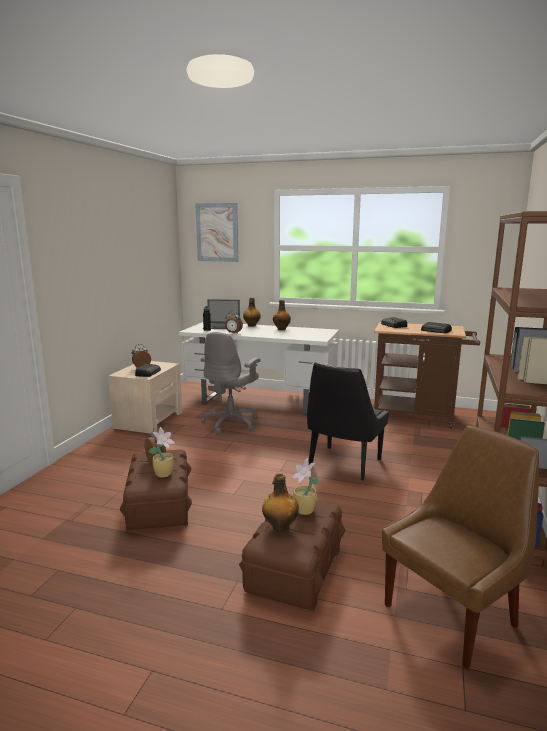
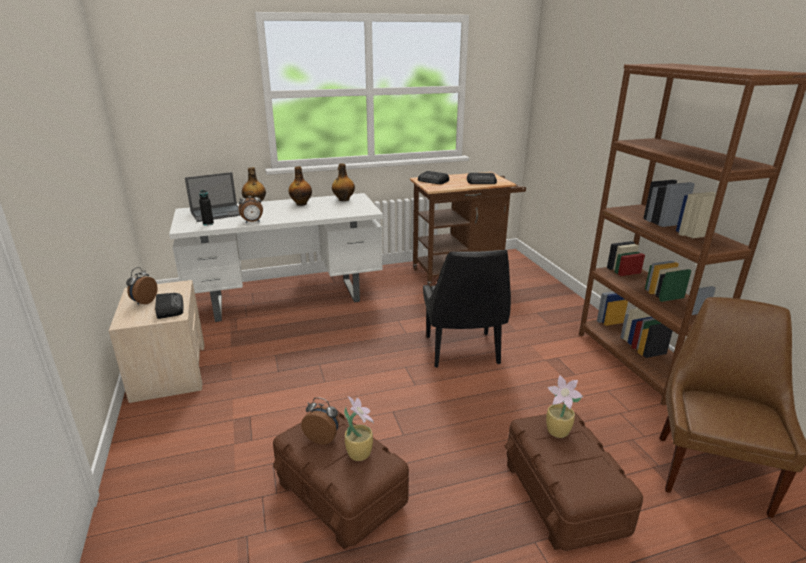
camera: 35 degrees left, 10 degrees up
picture [195,203,238,262] -> none
grey office chair [201,332,261,434] -> none
bottle [262,473,299,531] -> bottle moved to [332,163,355,201]

